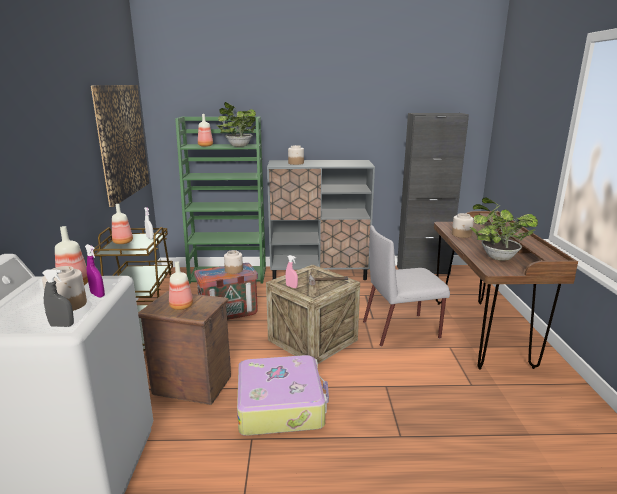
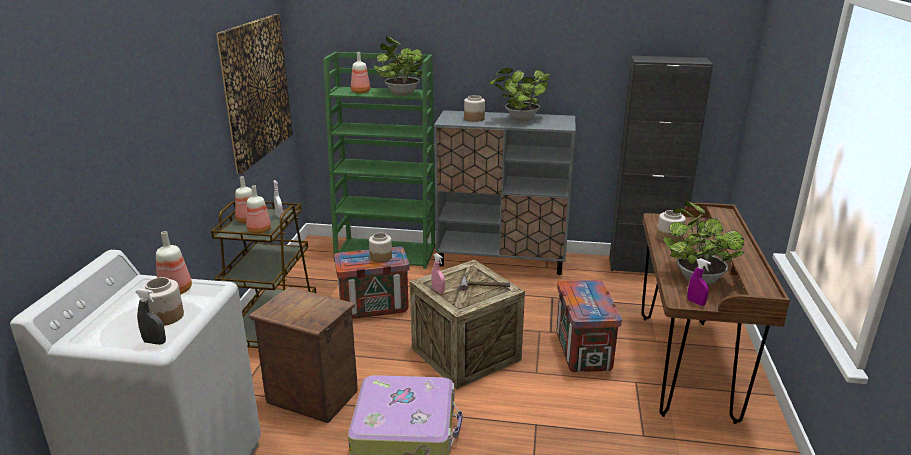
camera: 10 degrees right, 5 degrees up
purple spray bottle [85,244,105,298] -> purple spray bottle moved to [687,258,711,306]
bottle [169,262,193,310] -> bottle moved to [246,185,271,234]
grey chair [363,225,450,347] -> crate [557,280,622,372]
none -> potted plant [489,68,550,122]

